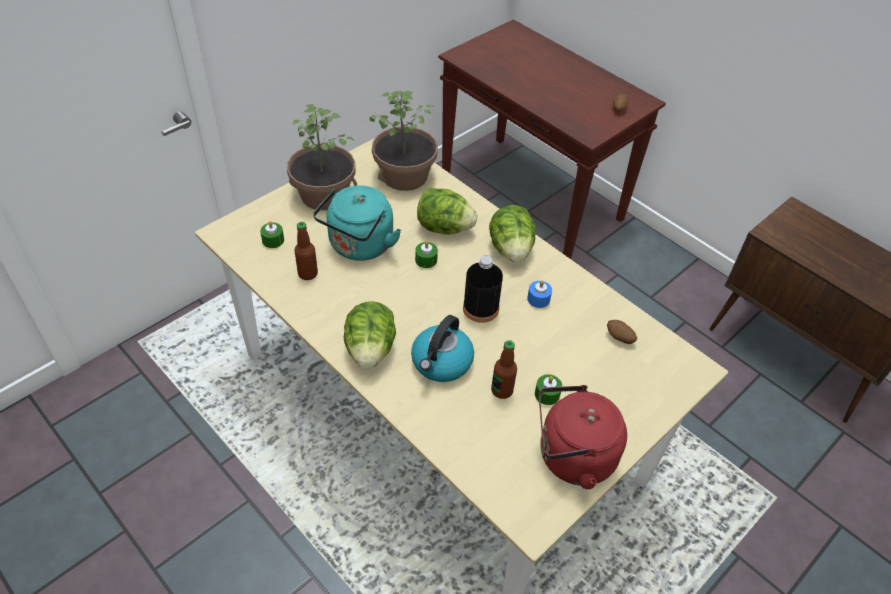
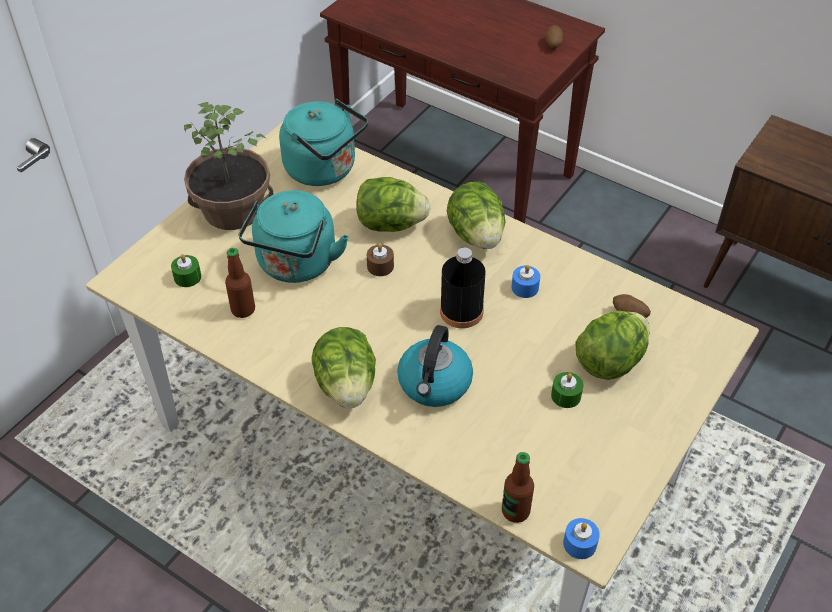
camera: 10 degrees left, 0 degrees up
potted plant [370,91,438,191] -> turquoise kettle [279,99,368,186]
green candle [415,241,438,268] -> brown candle [367,243,394,276]
bottle [491,340,517,399] -> bottle moved to [502,452,534,523]
red kettle [539,385,627,490] -> none
none -> blue candle [563,518,600,559]
none -> lettuce [575,311,650,380]

